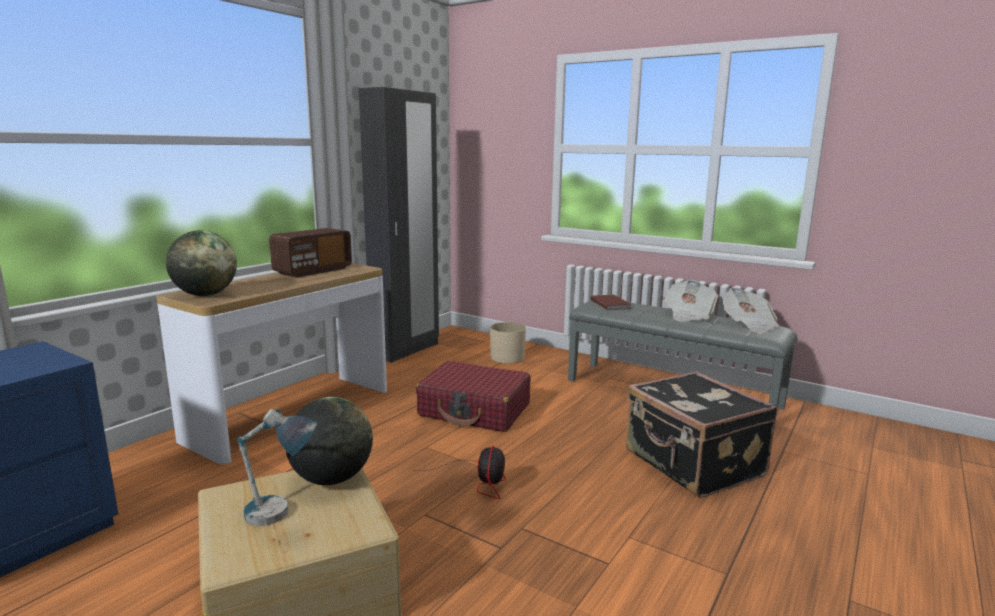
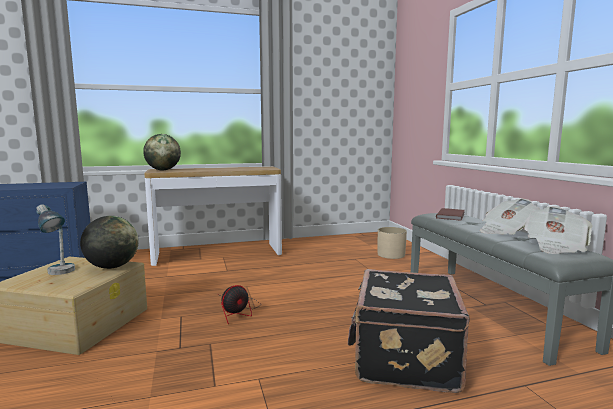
camera: 40 degrees right, 5 degrees down
radio [269,228,352,278] -> none
black wardrobe [359,87,439,363] -> none
red suitcase [416,361,531,432] -> none

